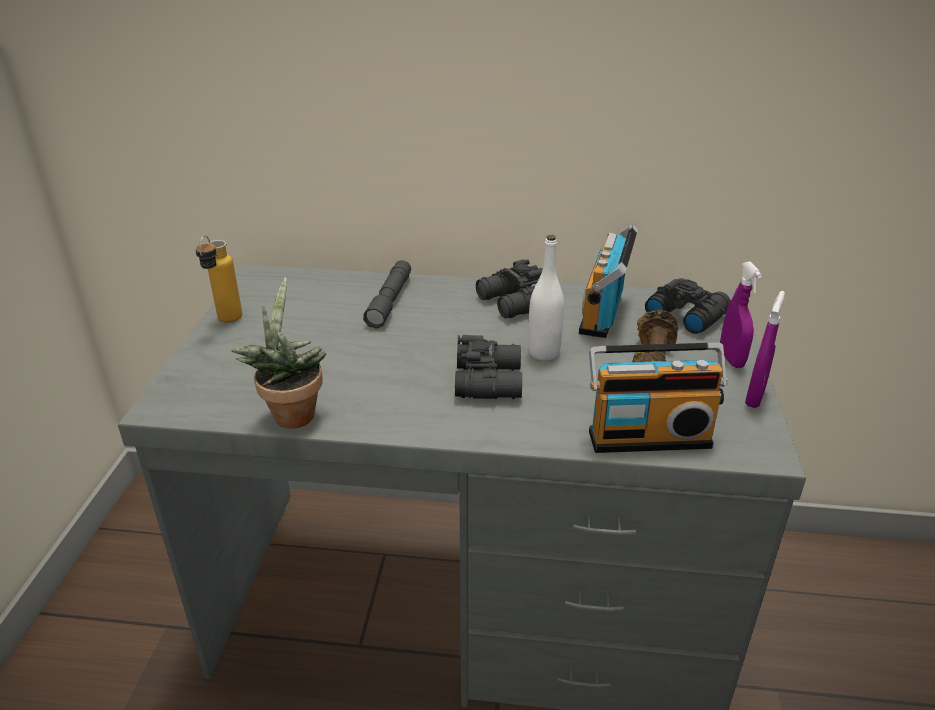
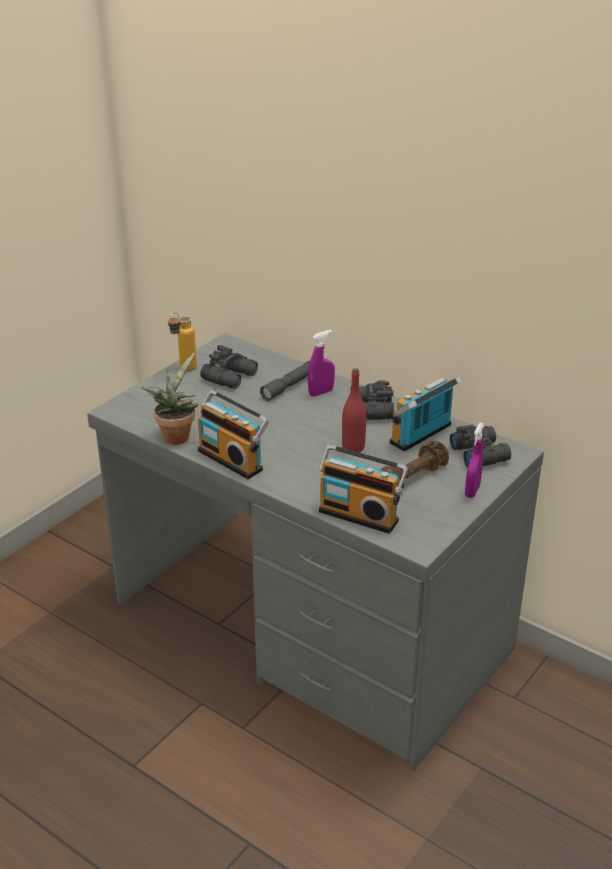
camera: 30 degrees right, 0 degrees up
black binoculars [455,335,522,399] -> black binoculars moved to [200,345,258,389]
white bottle [528,235,564,361] -> red bottle [342,368,366,453]
purple spray bottle [745,291,785,408] -> purple spray bottle moved to [308,330,335,397]
none -> radio [198,390,270,479]

